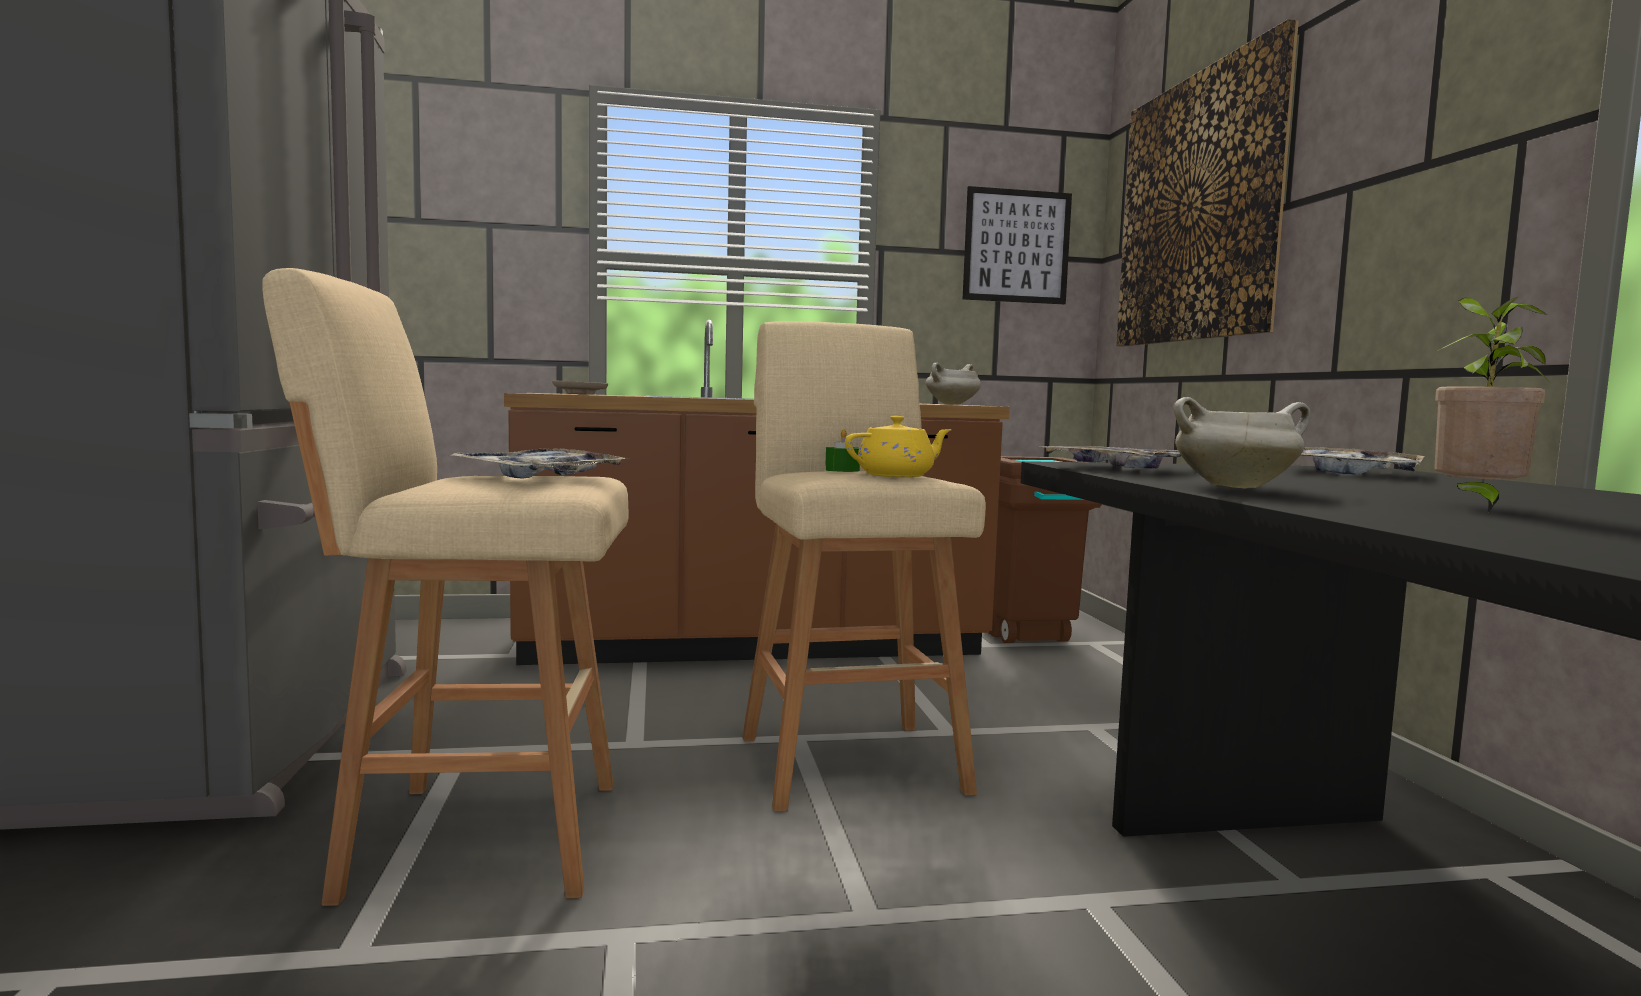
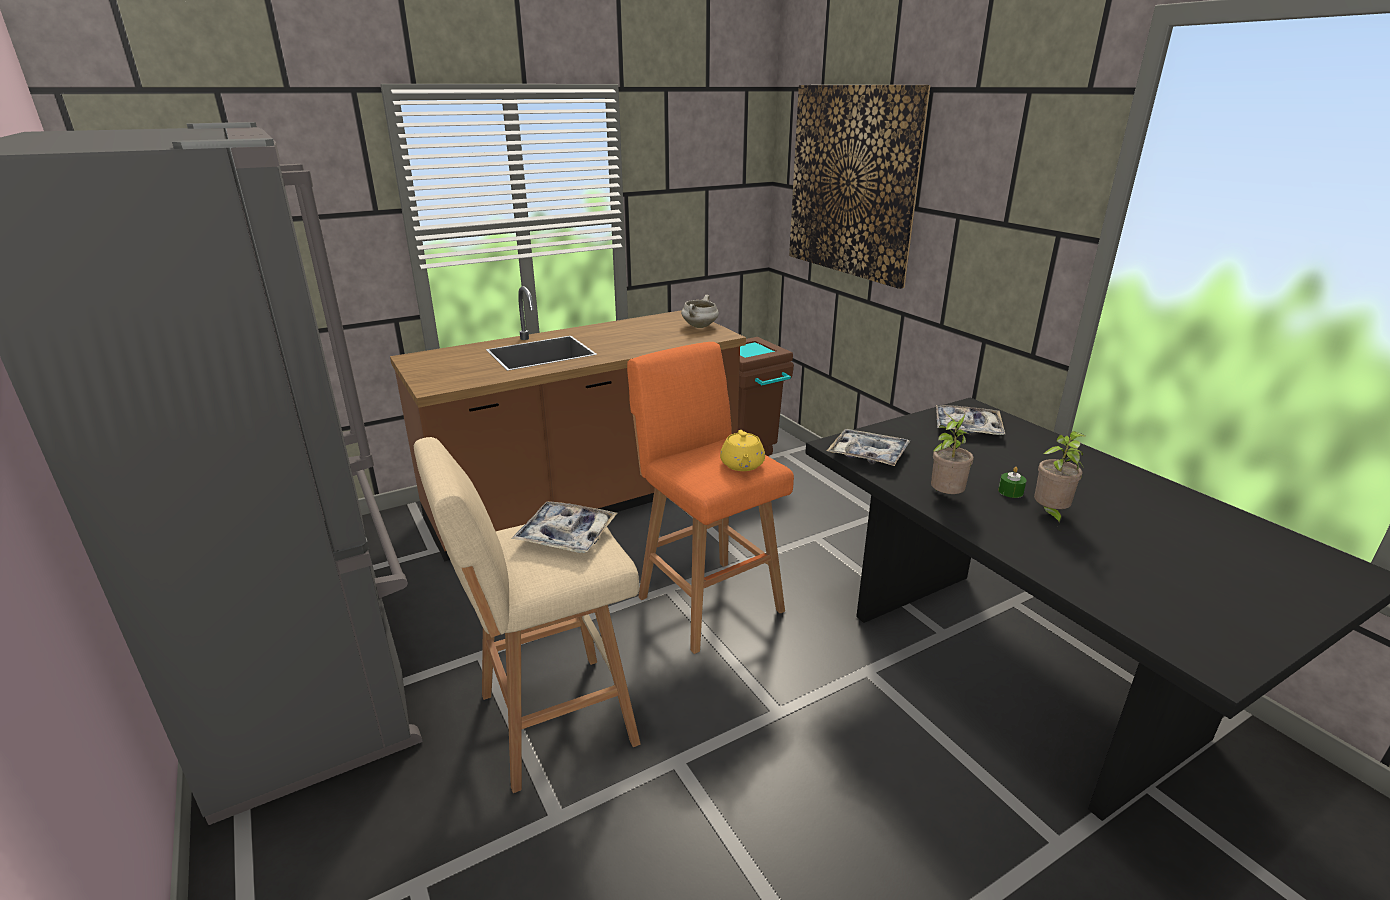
camera: 20 degrees left, 20 degrees up
beige plate [552,381,608,395] -> none
beige stool [742,321,986,812] -> orange stool [627,342,794,654]
green candle [825,429,860,472] -> green candle moved to [998,467,1027,498]
yellow teapot [845,416,952,477] -> yellow teapot turned 135 degrees clockwise [720,430,765,471]
picture [963,186,1072,304] -> none
white cooking pot [1173,397,1310,489] -> potted plant [931,412,974,494]

